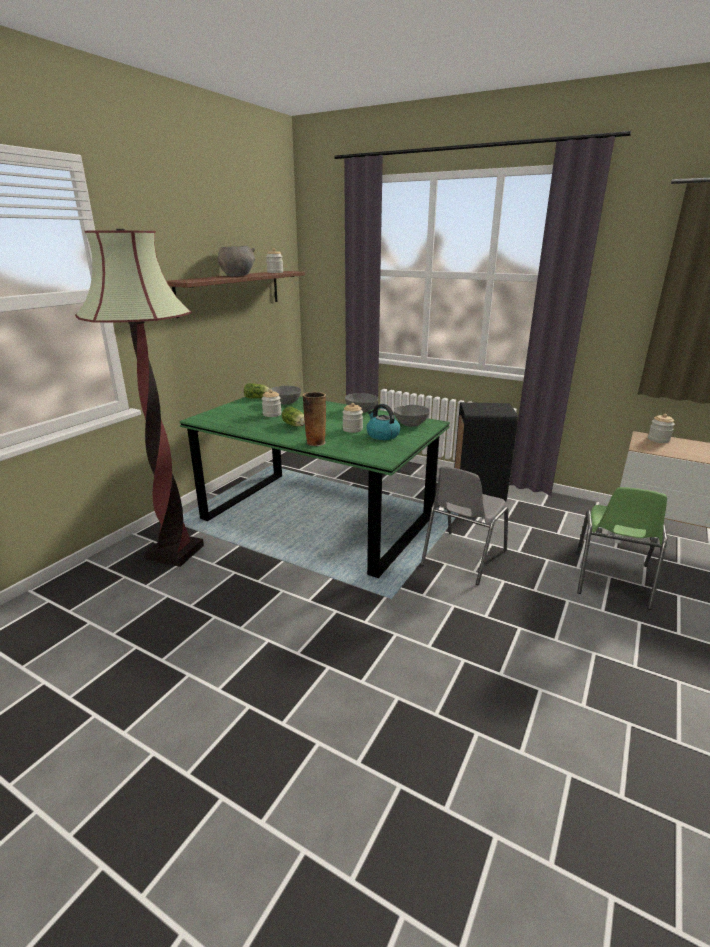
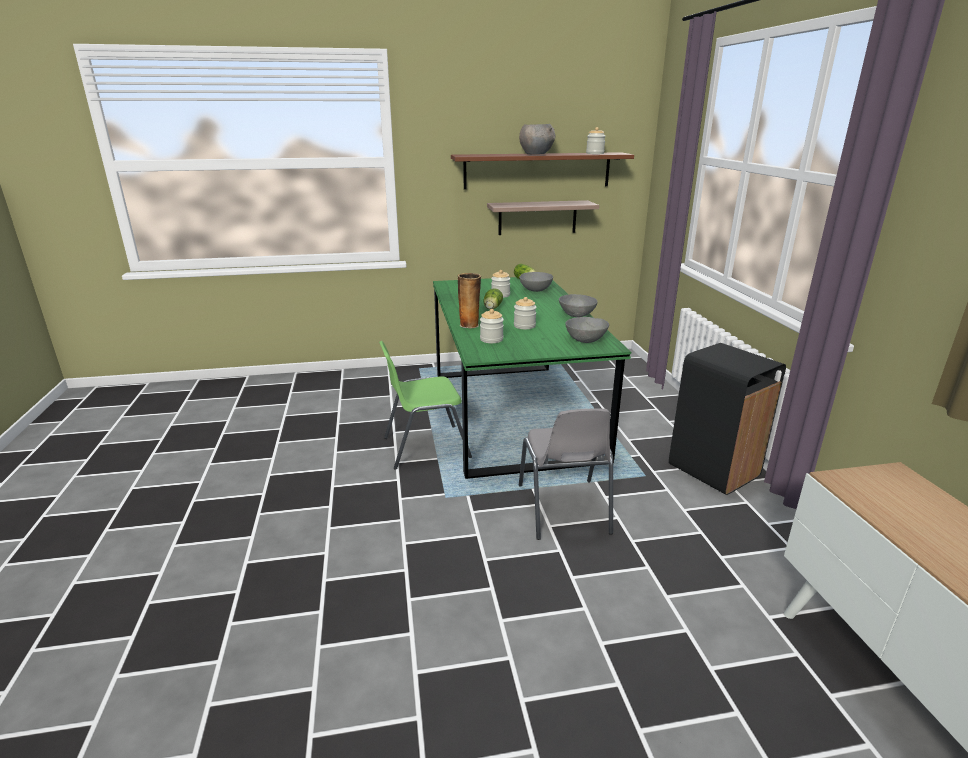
camera: 50 degrees right, 0 degrees up
floor lamp [75,229,204,567] -> none
kettle [366,404,401,440] -> none
grey chair [421,466,509,585] -> grey chair turned 90 degrees counterclockwise [519,408,613,540]
green chair [577,487,667,610] -> green chair moved to [379,341,472,470]
jar [648,414,675,443] -> jar moved to [480,309,504,343]
none -> shelf [487,200,599,235]

